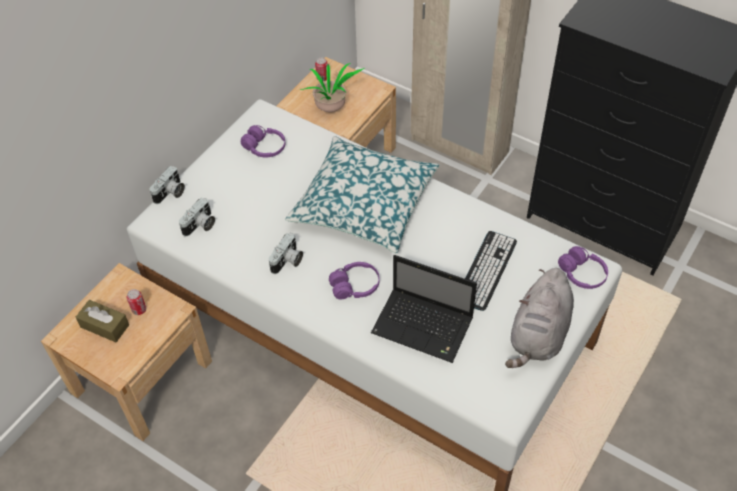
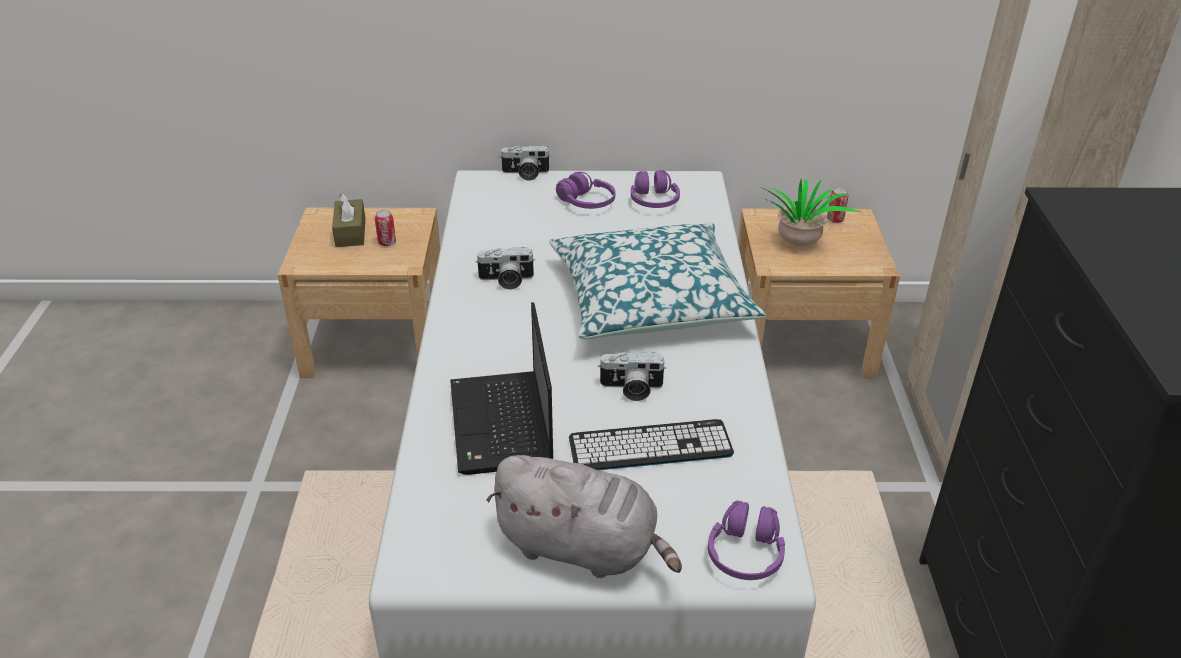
camera: 55 degrees right, 15 degrees down
camera [179,198,215,236] -> camera moved to [598,352,667,401]
purple headphones [329,262,380,300] -> purple headphones moved to [556,172,615,209]
grey plush toy [505,268,574,368] -> grey plush toy turned 150 degrees counterclockwise [486,455,682,578]

